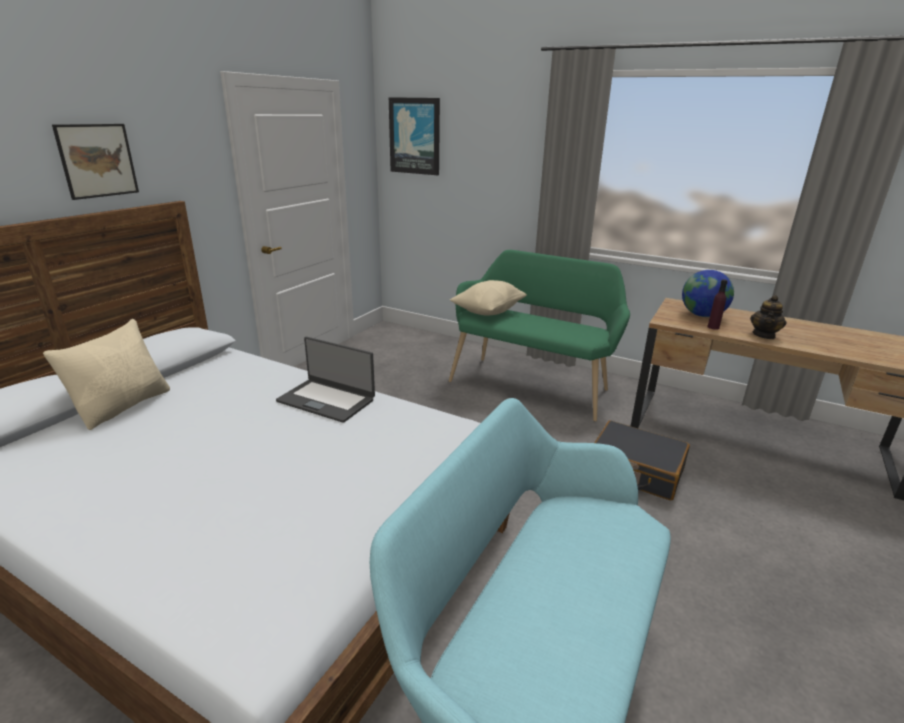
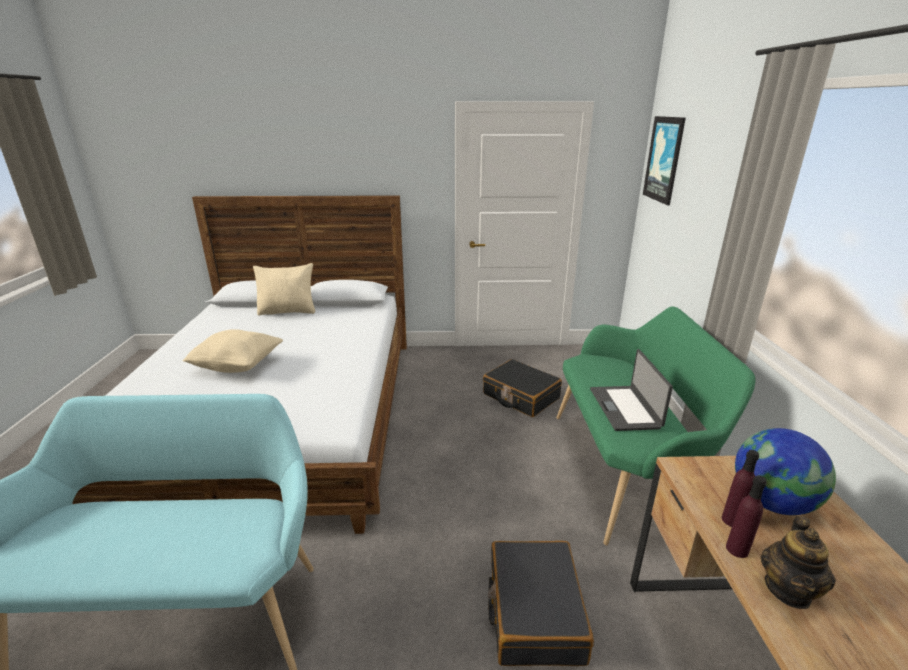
camera: 60 degrees right, 0 degrees up
picture [52,124,139,200] -> none
laptop [276,337,375,423] -> laptop moved to [590,349,673,431]
beige pillow [450,280,527,315] -> beige pillow moved to [182,329,283,373]
teapot [750,295,787,339] -> teapot turned 60 degrees counterclockwise [760,515,836,609]
none -> black suitcase [483,359,562,417]
none -> purple bottle [726,475,767,558]

